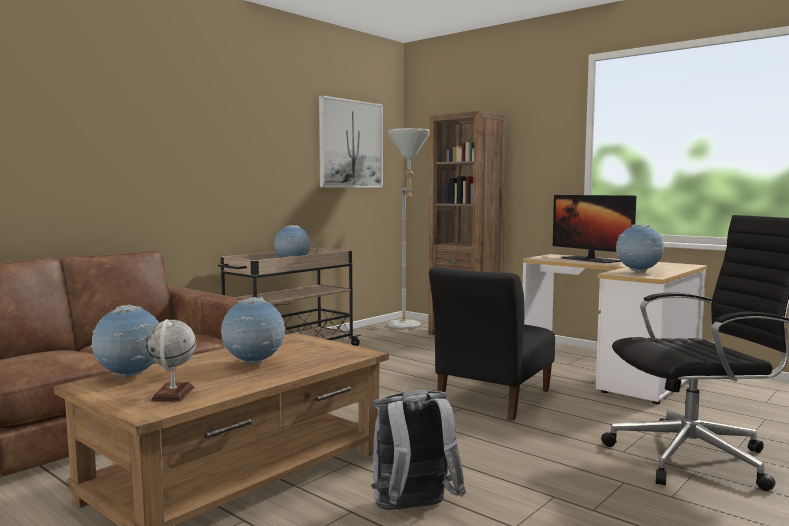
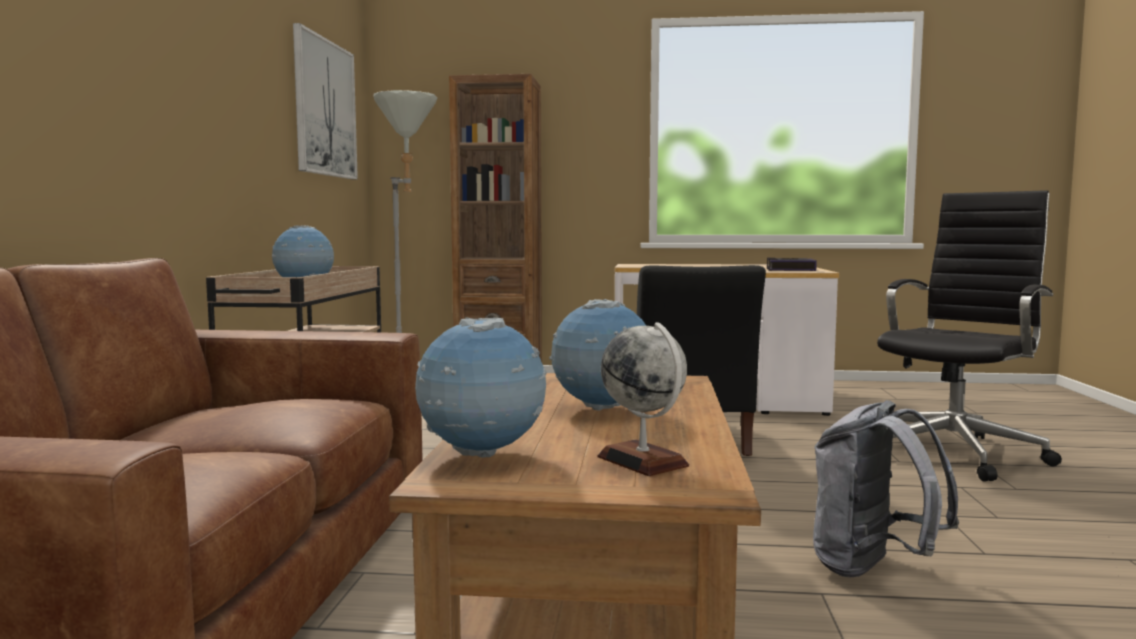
camera: 35 degrees left, 0 degrees up
monitor [553,195,636,263] -> none
globe [616,224,664,272] -> book [767,258,817,271]

